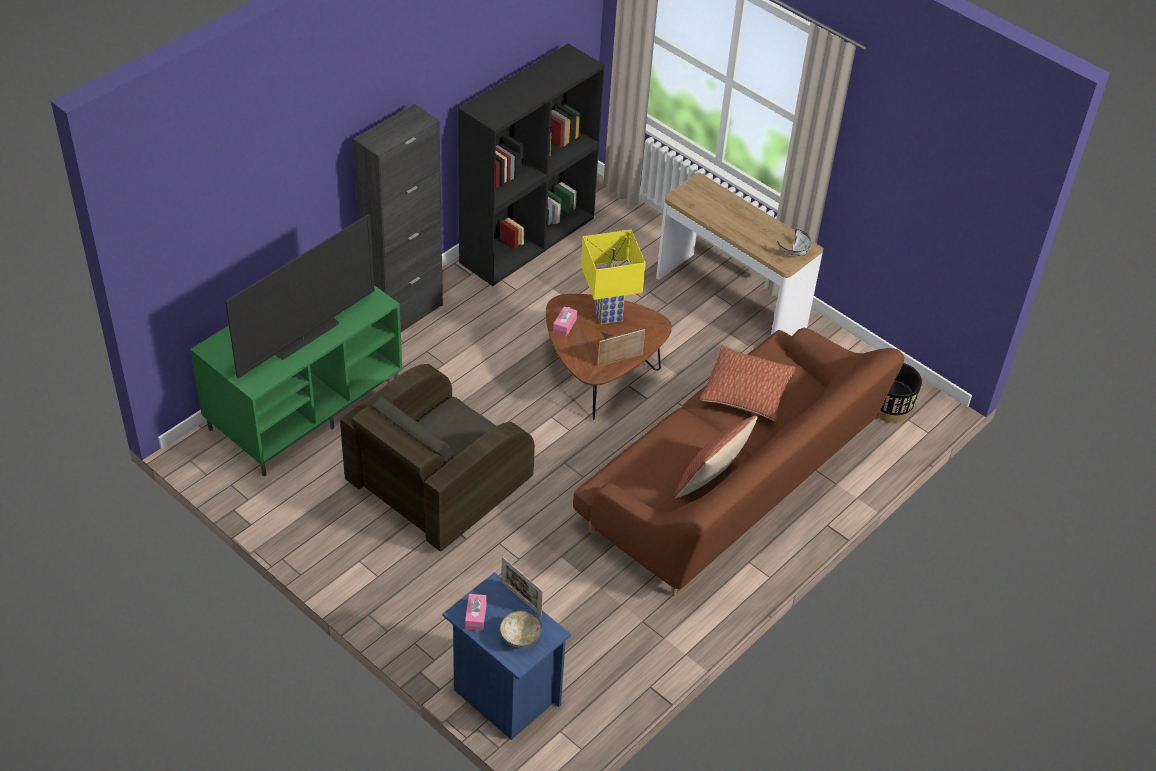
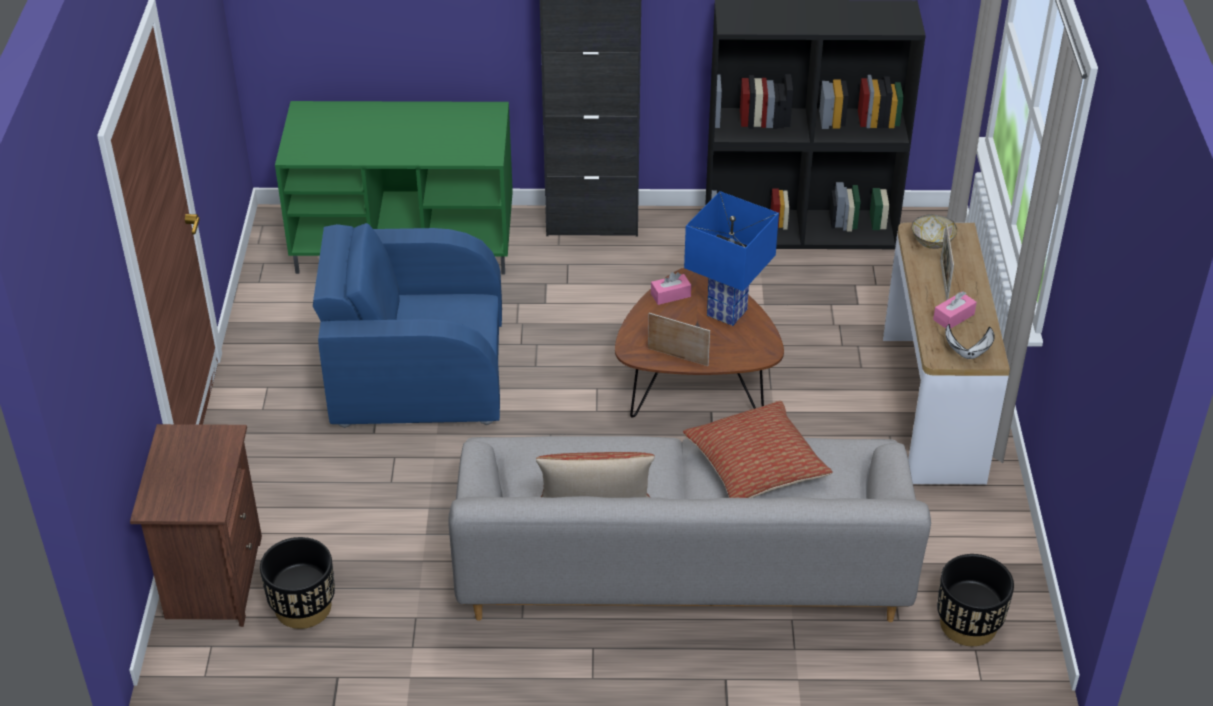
camera: 50 degrees right, 5 degrees down
television [226,214,374,378] -> none
brown armchair [340,364,535,552] -> blue armchair [313,223,502,428]
blue nightstand [442,572,571,740] -> brown nightstand [130,424,262,627]
pink tissue box [465,594,487,631] -> pink tissue box moved to [933,291,977,329]
bowl [500,611,542,647] -> bowl moved to [912,214,957,249]
picture frame [501,556,543,616] -> picture frame moved to [940,223,954,300]
brown sofa [573,328,904,596] -> grey sofa [448,436,931,622]
yellow table lamp [581,229,646,324] -> blue table lamp [684,191,779,326]
none -> black planter [260,537,335,629]

